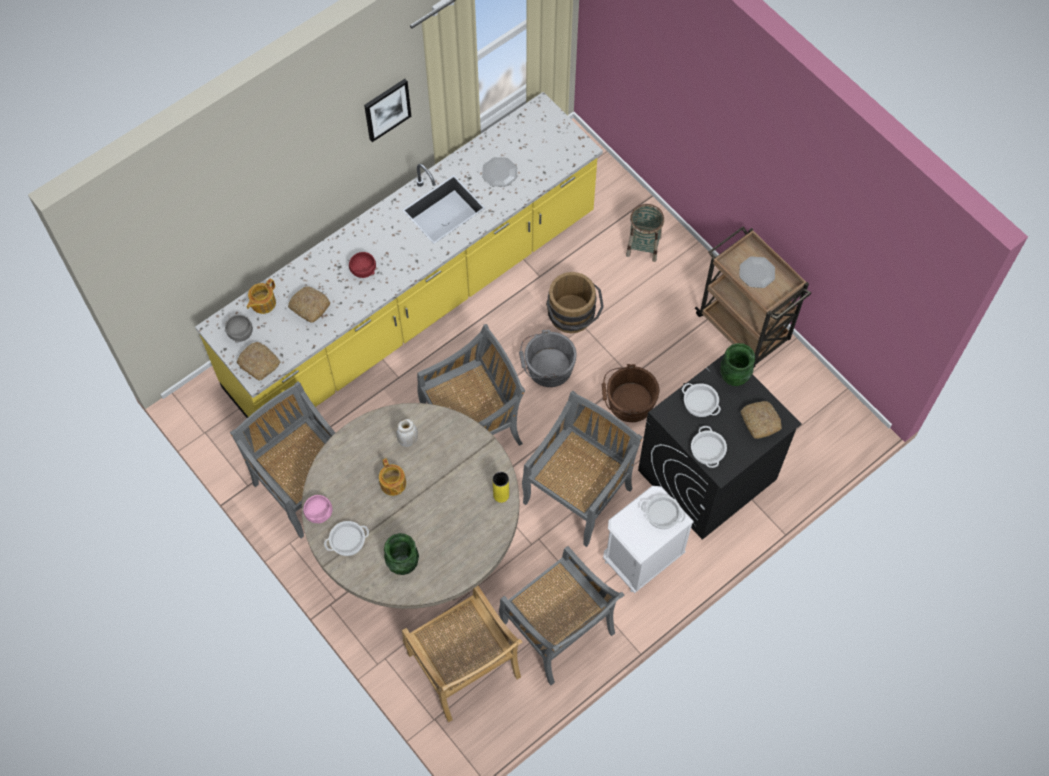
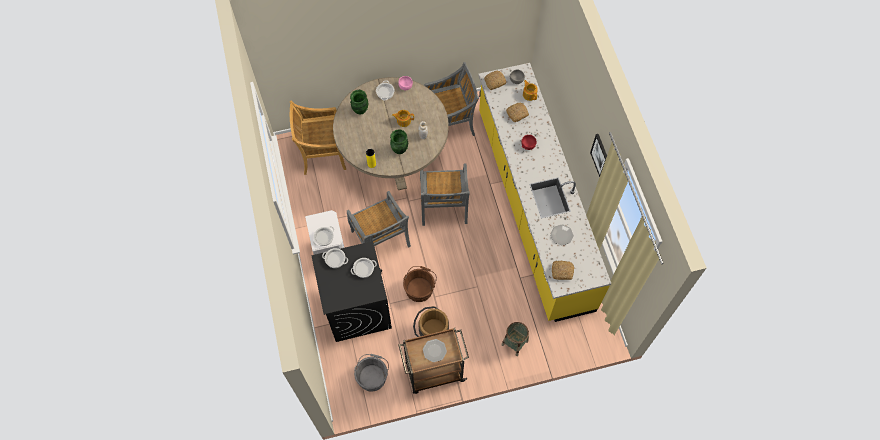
camera: 115 degrees right, 0 degrees up
grey chair [499,546,624,685] -> none
grey bucket [519,330,577,387] -> grey bucket moved to [354,354,389,392]
brown bucket [546,272,604,333] -> brown bucket moved to [413,306,449,337]
green vase [720,343,755,386] -> green vase moved to [390,129,408,154]
bread [740,401,782,439] -> bread moved to [552,261,574,280]

